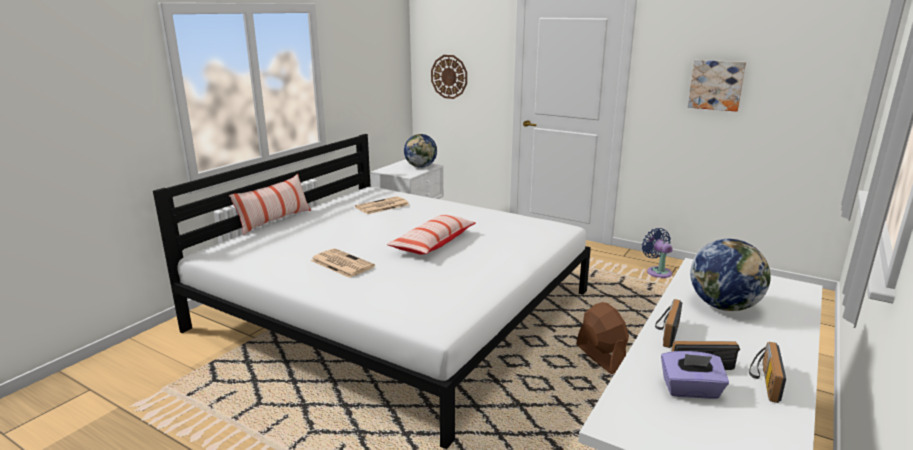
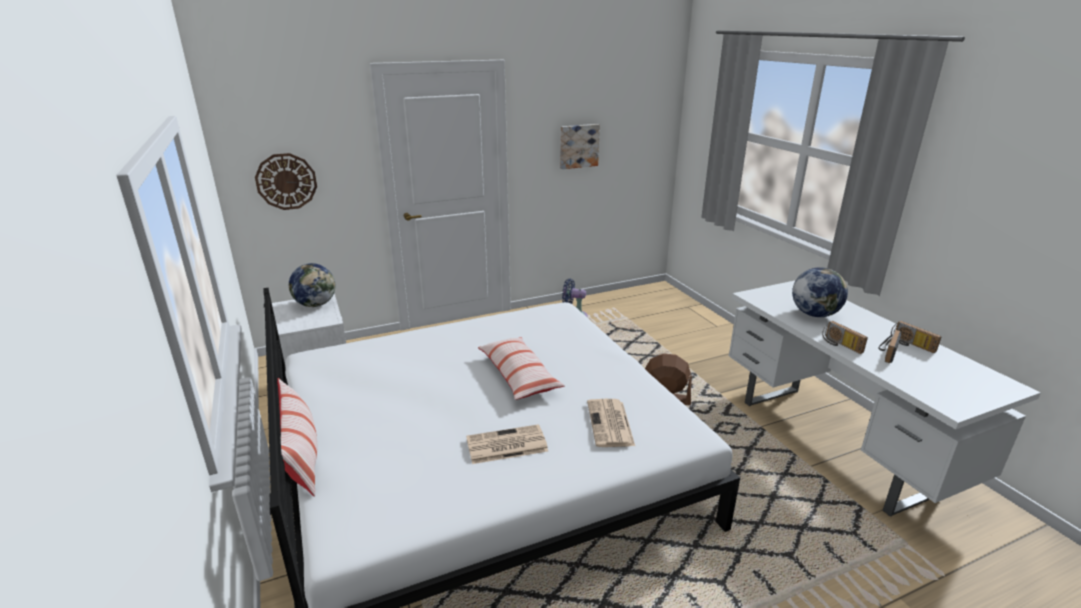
camera: 55 degrees left, 5 degrees up
newspaper [355,196,410,214] -> newspaper moved to [587,399,635,447]
purple tissue box [661,351,729,399] -> none

